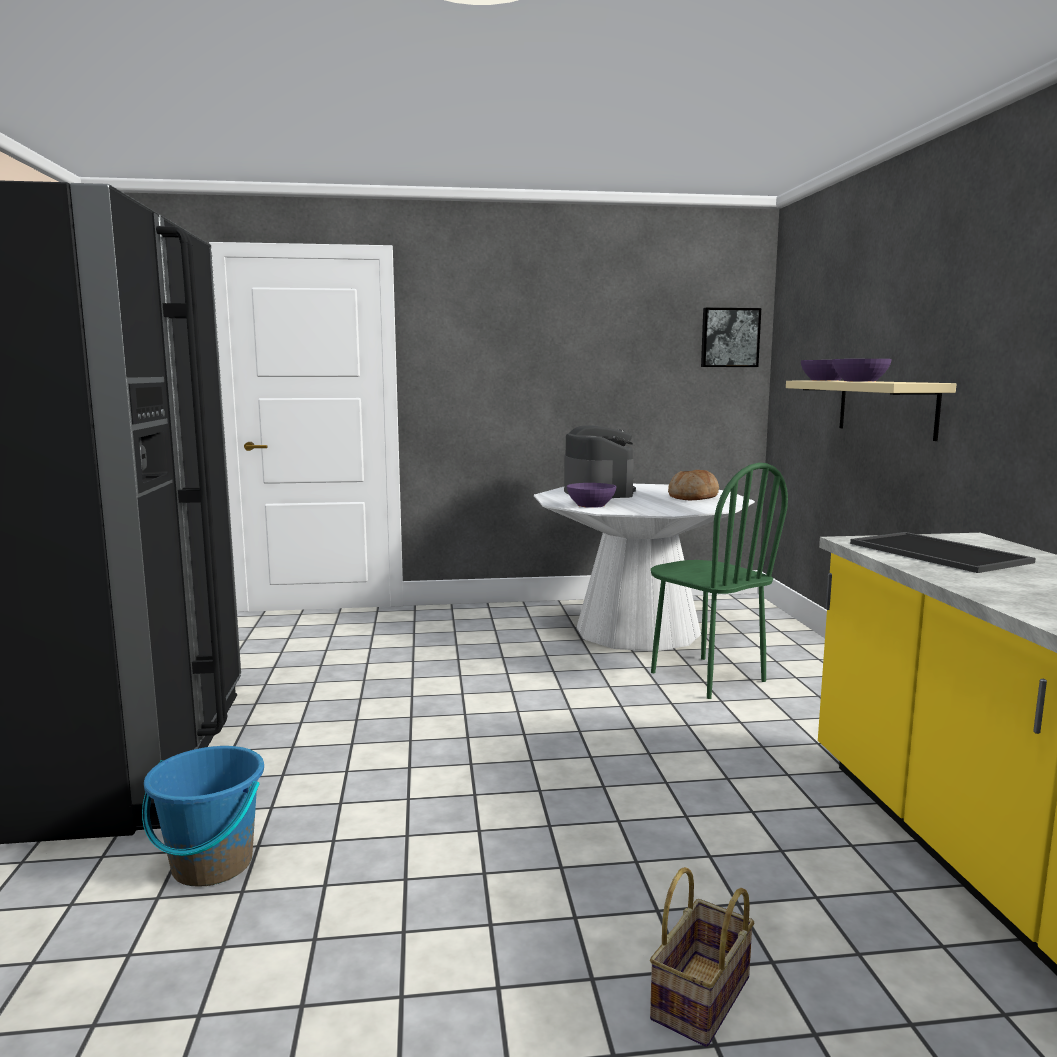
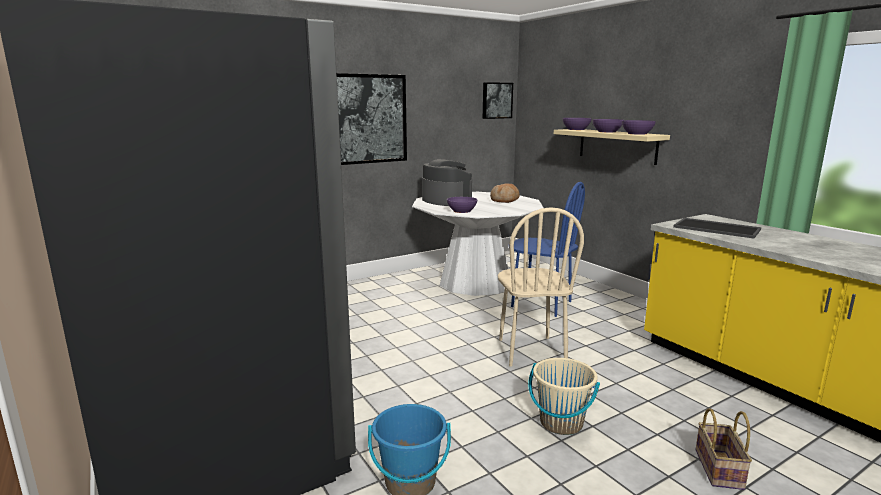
camera: 25 degrees left, 5 degrees up
green chair [651,463,788,699] -> blue chair [511,182,585,317]
none -> picture [336,73,407,165]
none -> beige chair [498,207,584,367]
none -> beige bucket [528,358,600,435]
none -> purple bowl [622,120,656,134]

